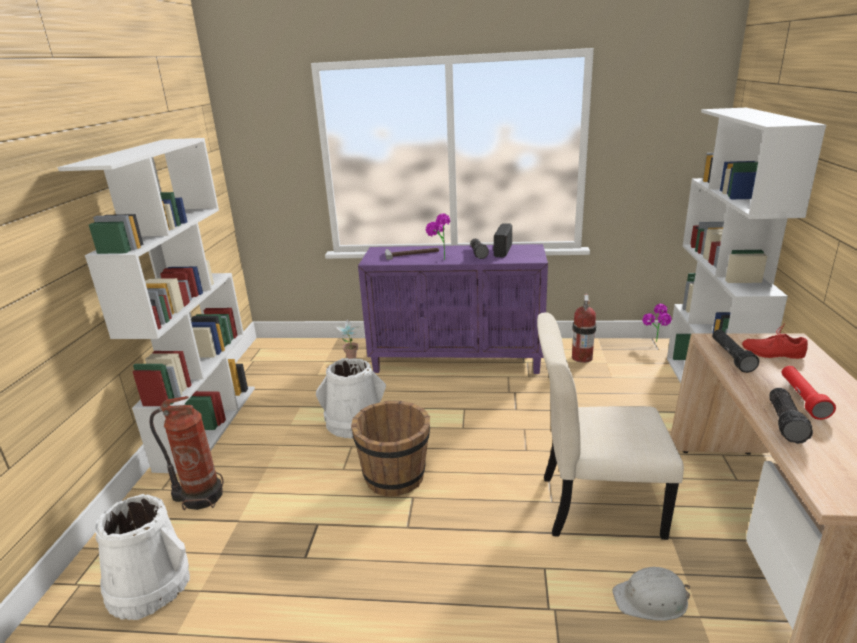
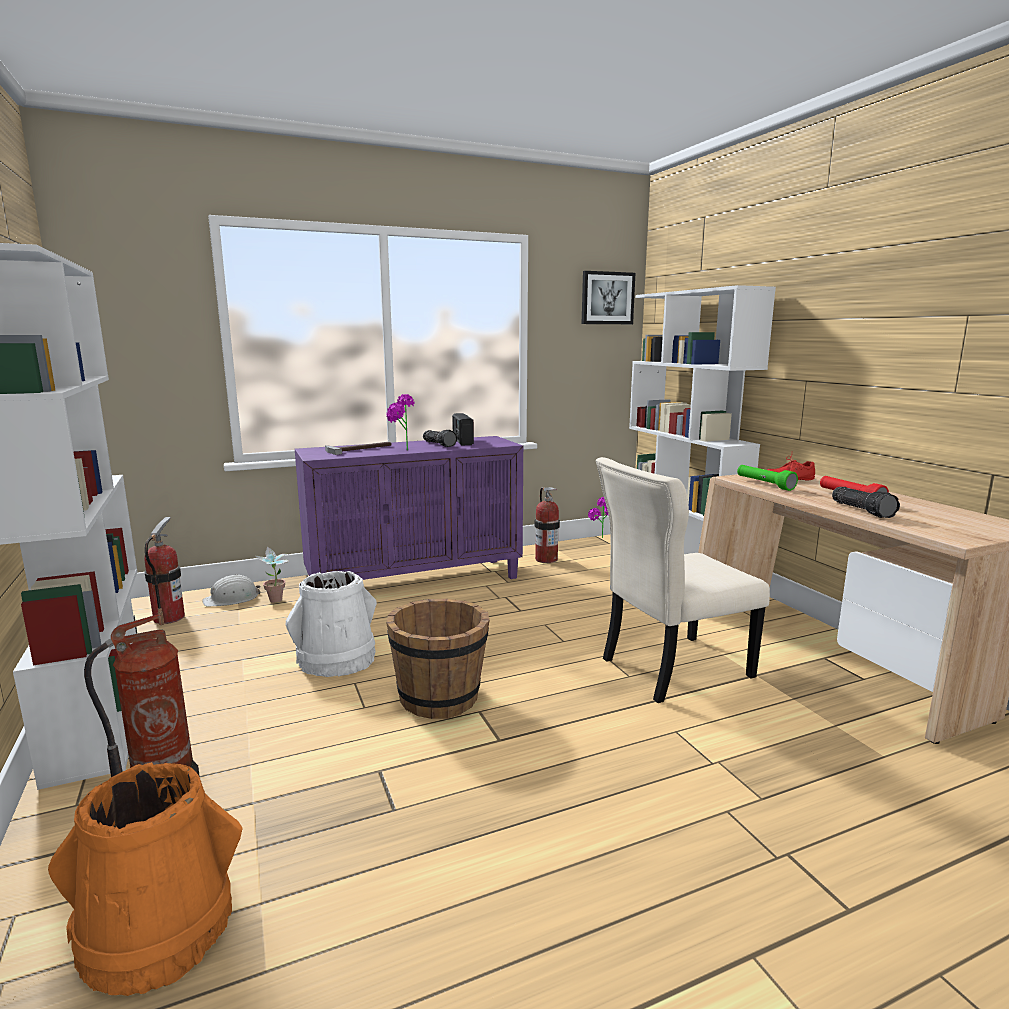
camera: 30 degrees left, 10 degrees down
white bucket [95,494,190,620] -> orange bucket [48,762,243,996]
white hard hat [612,567,690,621] -> white hard hat moved to [202,574,260,607]
black flashlight [712,329,759,373] -> green flashlight [737,465,798,491]
none -> fire extinguisher [144,517,185,625]
none -> picture [582,271,635,324]

